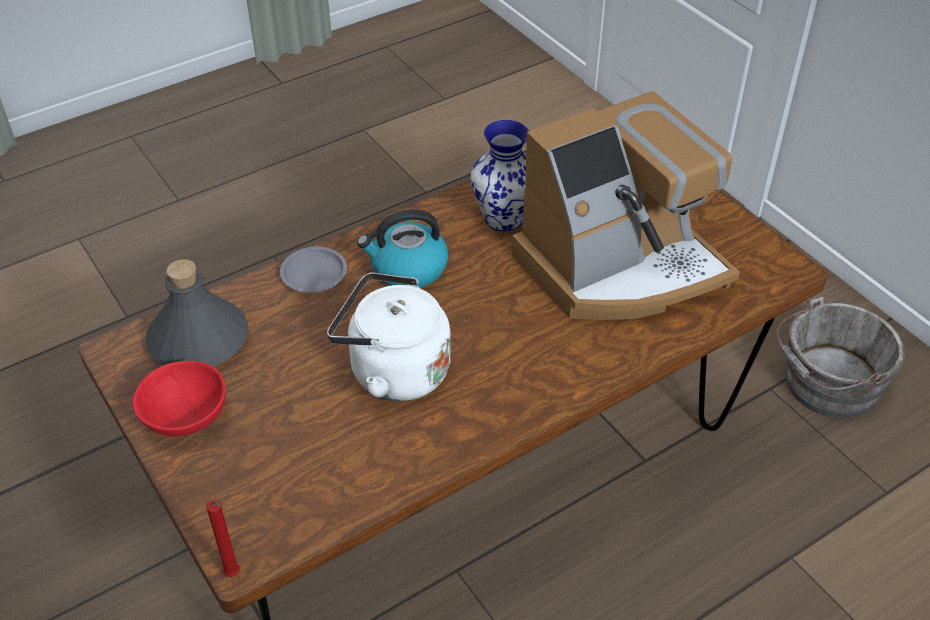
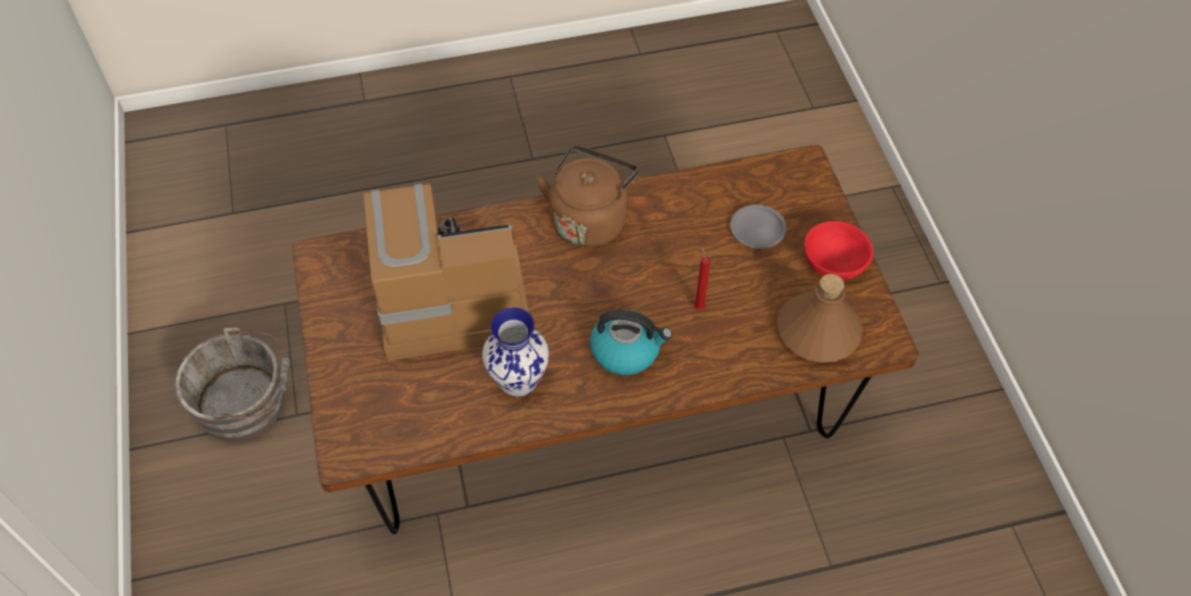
camera: 160 degrees left, 10 degrees up
grey bottle [146,259,248,366] -> brown bottle [777,274,863,363]
red candle [206,500,240,577] -> red candle moved to [694,247,711,310]
grey plate [280,247,347,293] -> grey plate moved to [730,204,786,249]
white kettle [327,272,451,401] -> none
none -> brown kettle [536,145,638,248]

